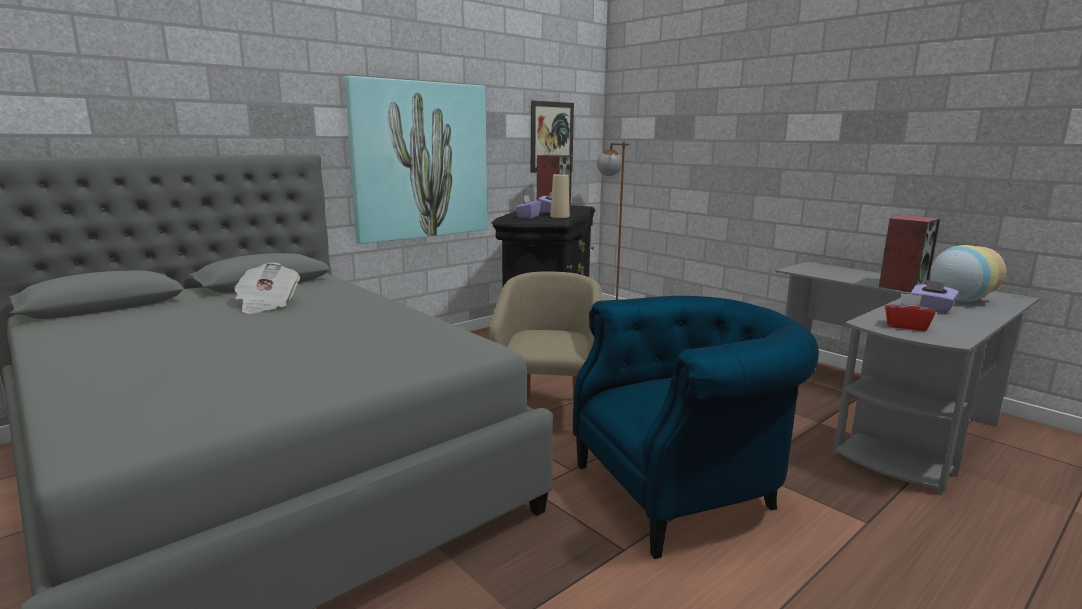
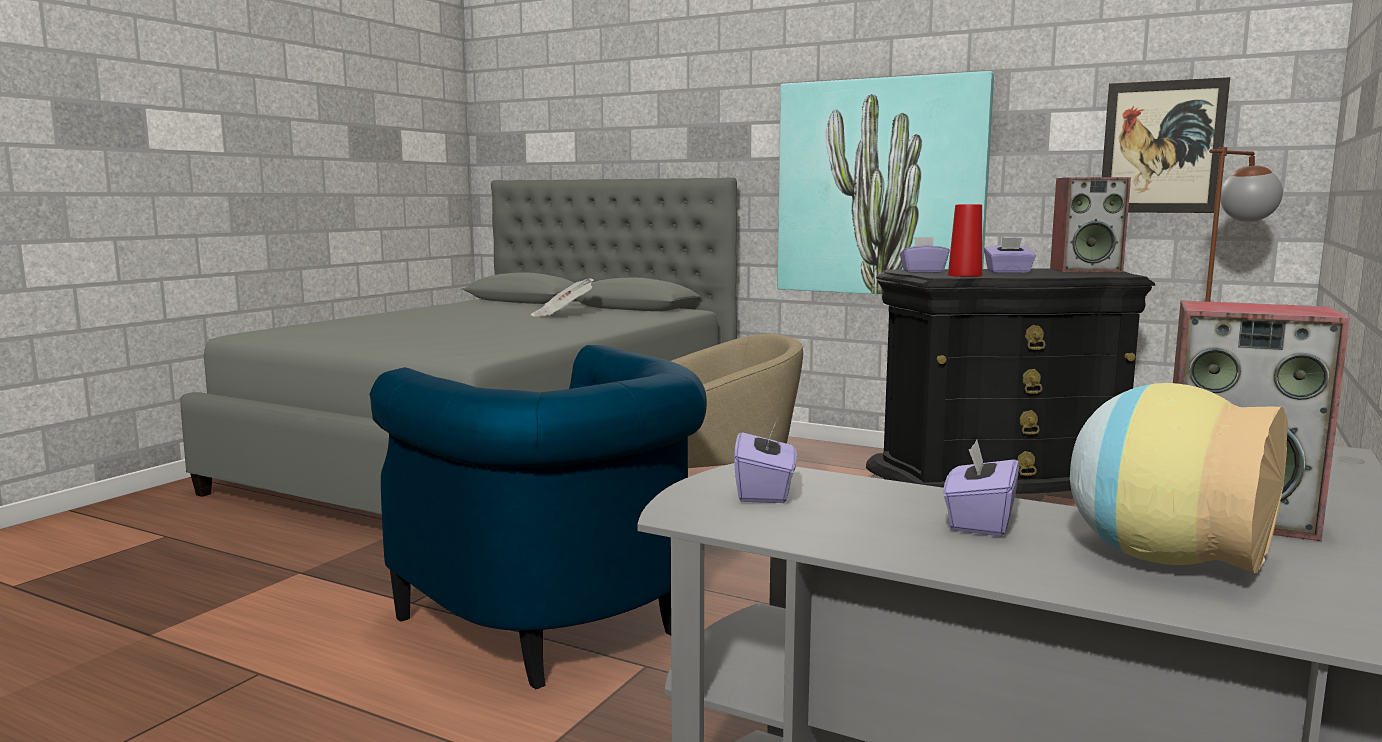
camera: 70 degrees right, 5 degrees down
beige vase [550,174,570,218] -> red vase [948,204,982,277]
red tissue box [885,293,935,331] -> purple tissue box [734,419,797,503]

